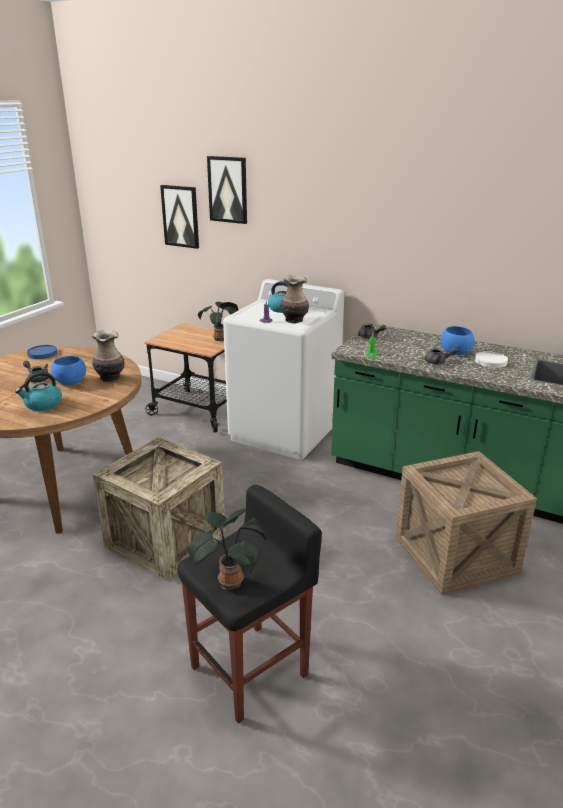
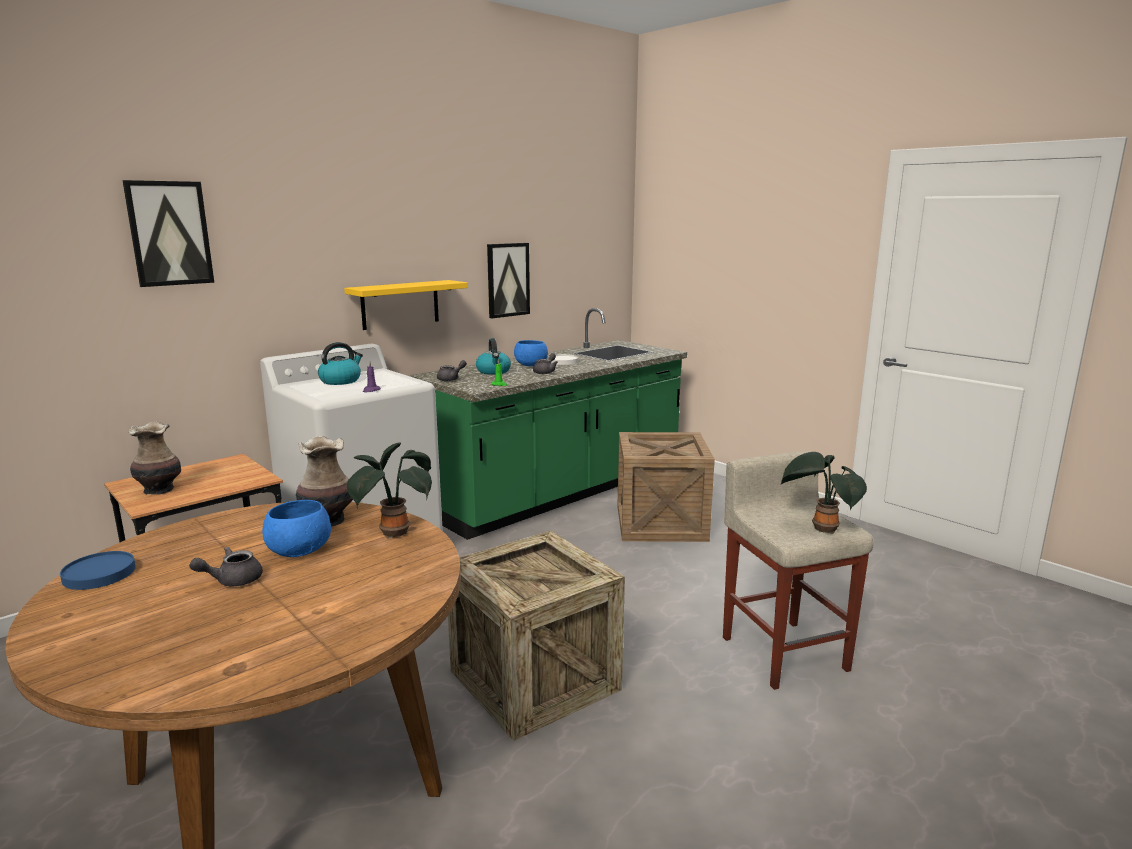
camera: 70 degrees left, 10 degrees down
kettle [15,372,62,411] -> kettle moved to [476,338,511,374]
picture [160,185,199,249] -> picture moved to [487,243,530,318]
black stool [177,485,322,724] -> beige stool [723,451,874,690]
potted plant [198,302,238,341] -> potted plant moved to [347,443,432,539]
vase [280,275,309,323] -> vase moved to [129,422,181,495]
none -> yellow shelf [344,280,468,330]

